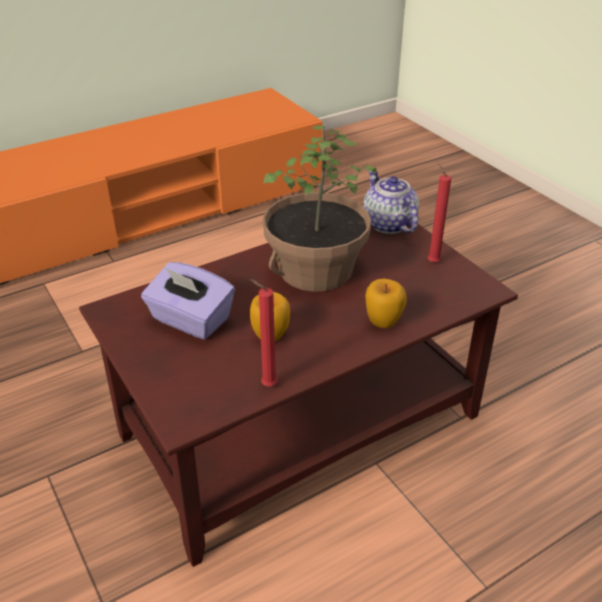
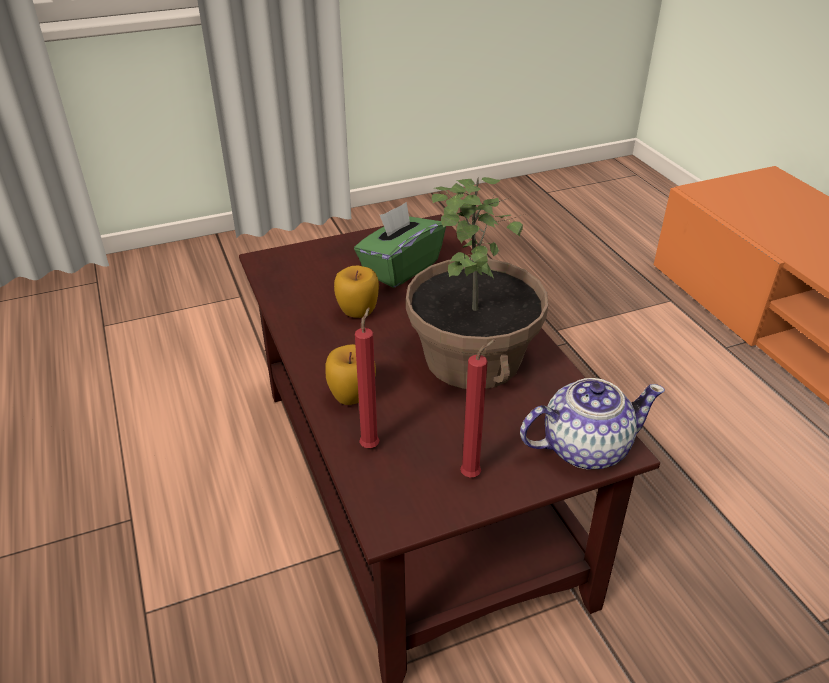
camera: 100 degrees right, 0 degrees up
purple tissue box [141,262,235,339] -> green tissue box [354,202,446,288]
red candle [250,279,278,386] -> red candle moved to [355,308,379,448]

